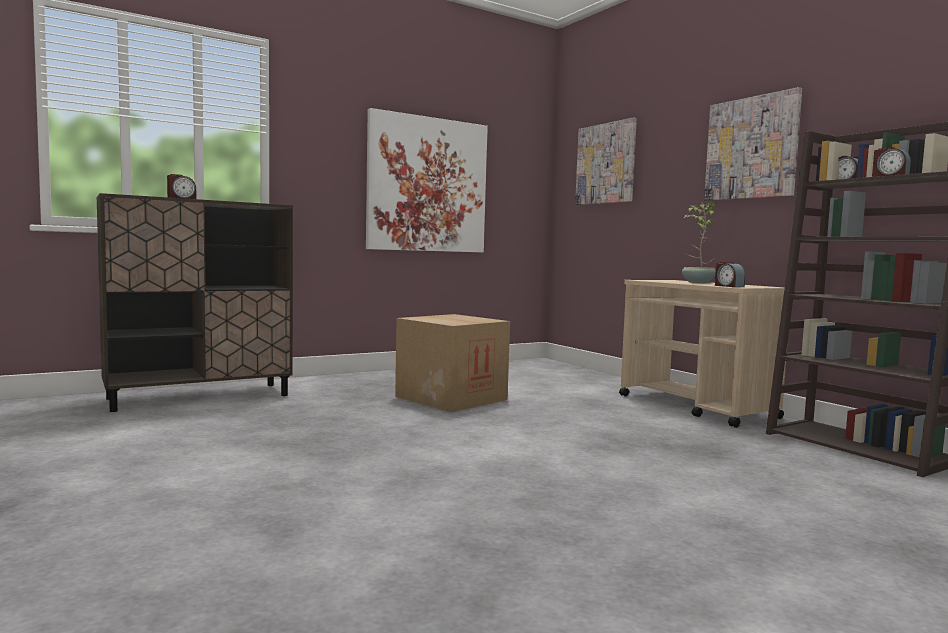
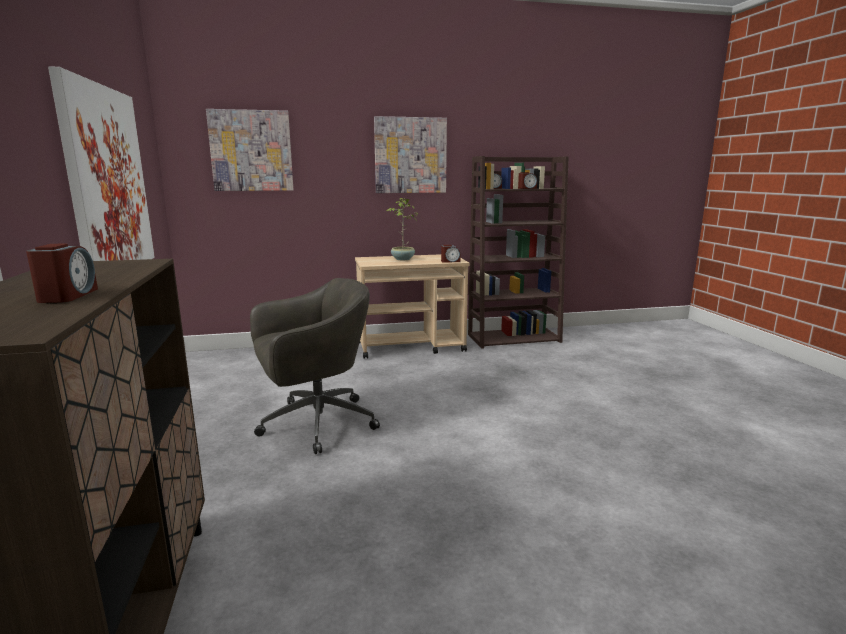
camera: 70 degrees left, 10 degrees up
cardboard box [395,314,510,412] -> grey office chair [250,278,380,454]

